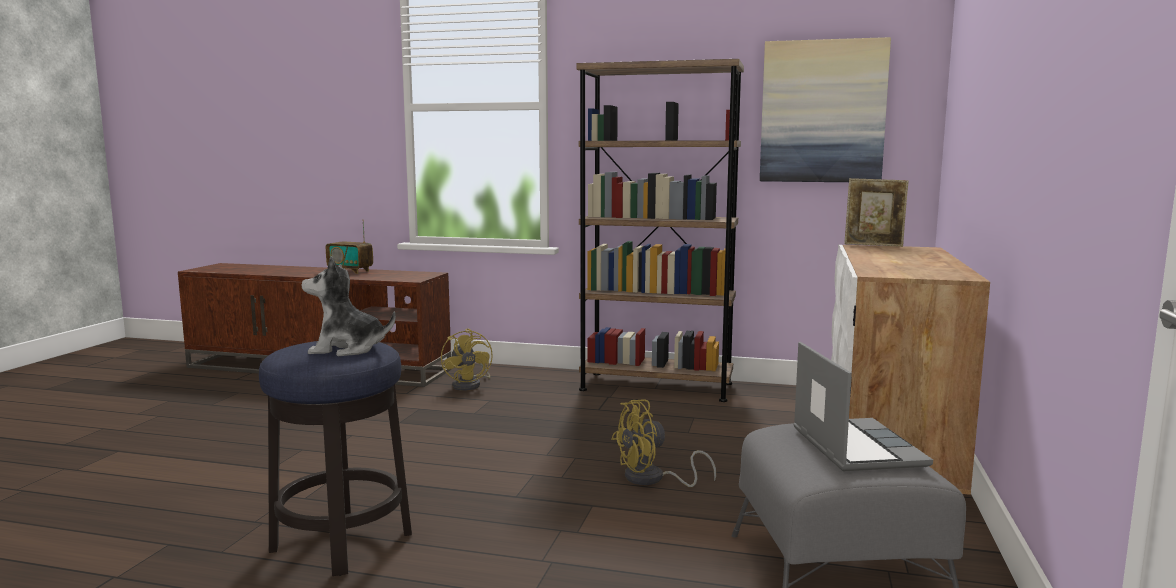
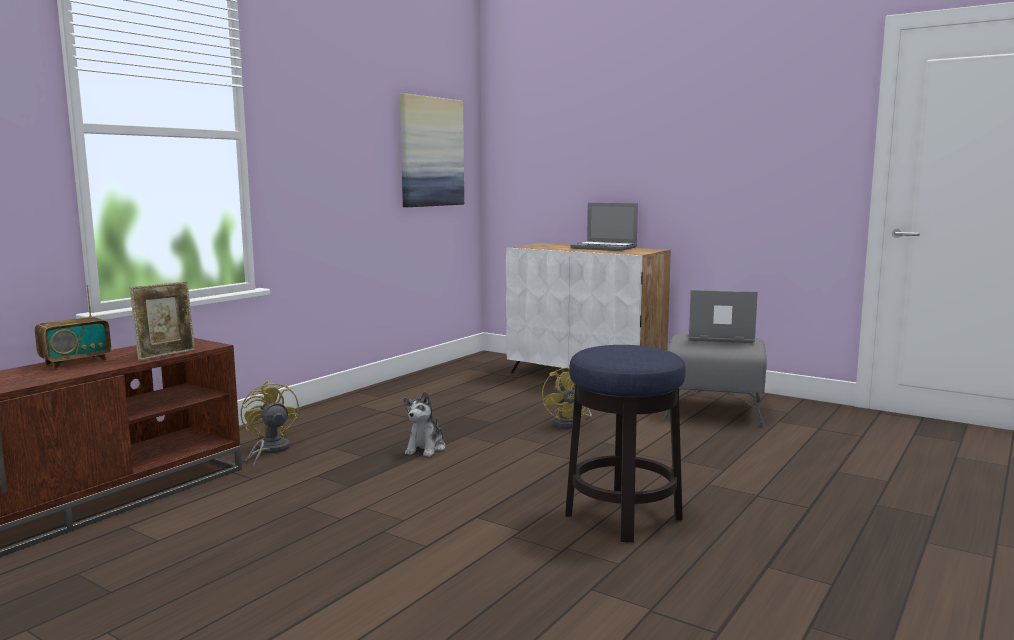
camera: 70 degrees left, 0 degrees up
plush toy [302,257,396,356] -> plush toy moved to [404,391,445,457]
yellow fan [441,329,493,391] -> yellow fan turned 120 degrees counterclockwise [241,381,299,469]
brown bookcase [576,59,744,402] -> none
picture frame [844,178,909,247] -> picture frame moved to [130,282,195,361]
none -> laptop [570,203,638,251]

